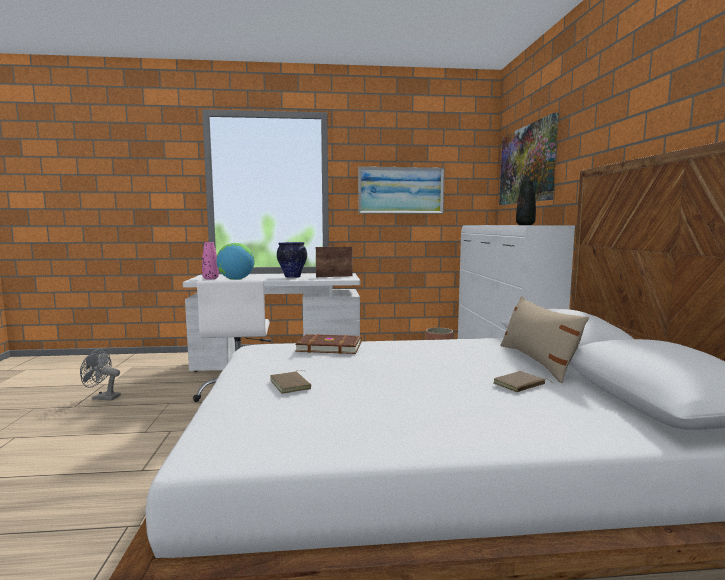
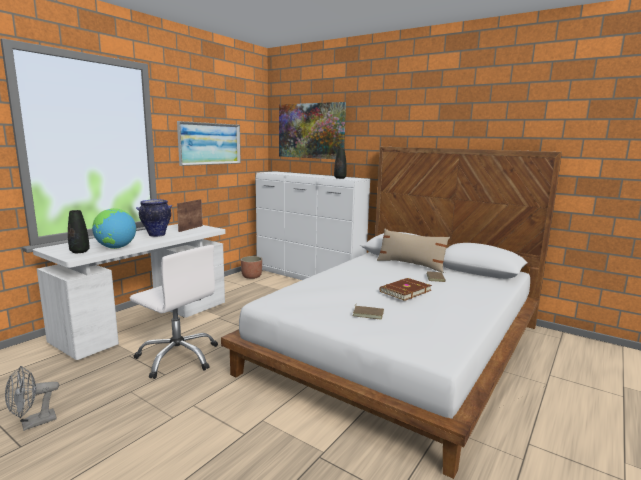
camera: 50 degrees left, 5 degrees up
pink vase [202,242,219,279] -> black vase [68,210,90,253]
brown book [295,334,361,354] -> brown book moved to [379,278,432,301]

